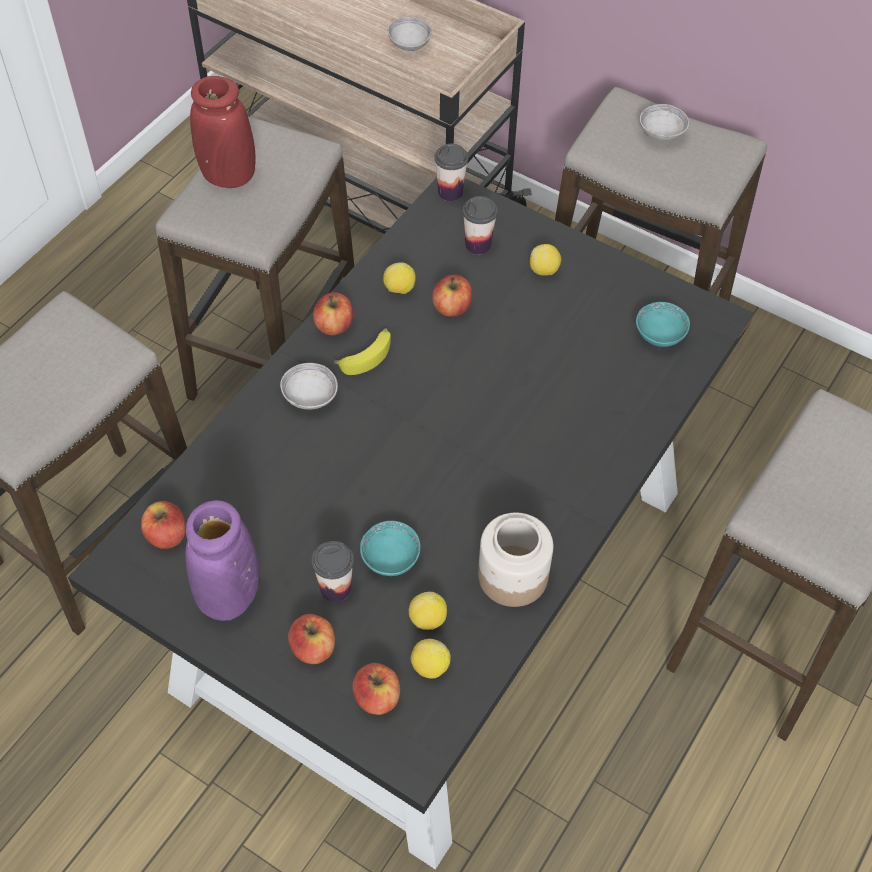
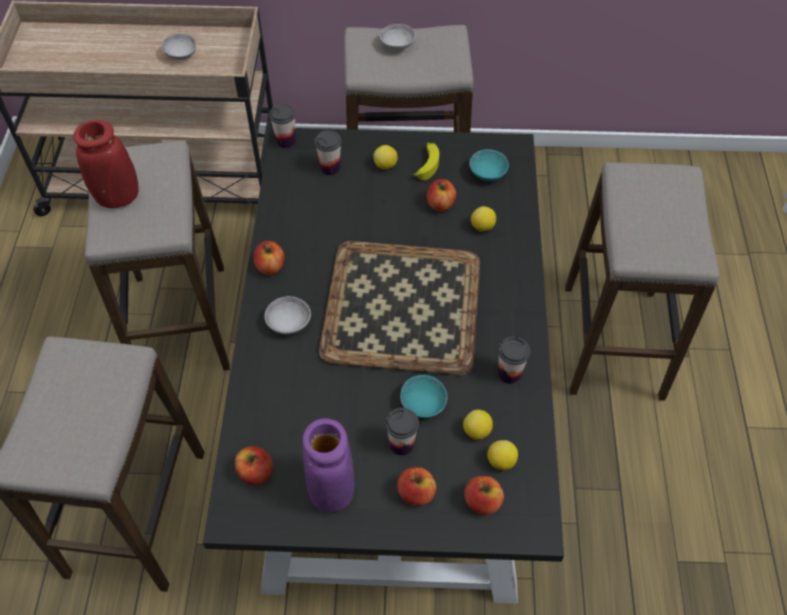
camera: 30 degrees left, 0 degrees up
banana [334,328,391,375] -> banana moved to [413,143,439,181]
lemon [383,262,416,294] -> lemon moved to [471,206,496,232]
apple [432,275,472,317] -> apple moved to [427,179,456,212]
jar [478,512,553,607] -> cup [498,337,530,384]
none -> tray [319,241,480,375]

